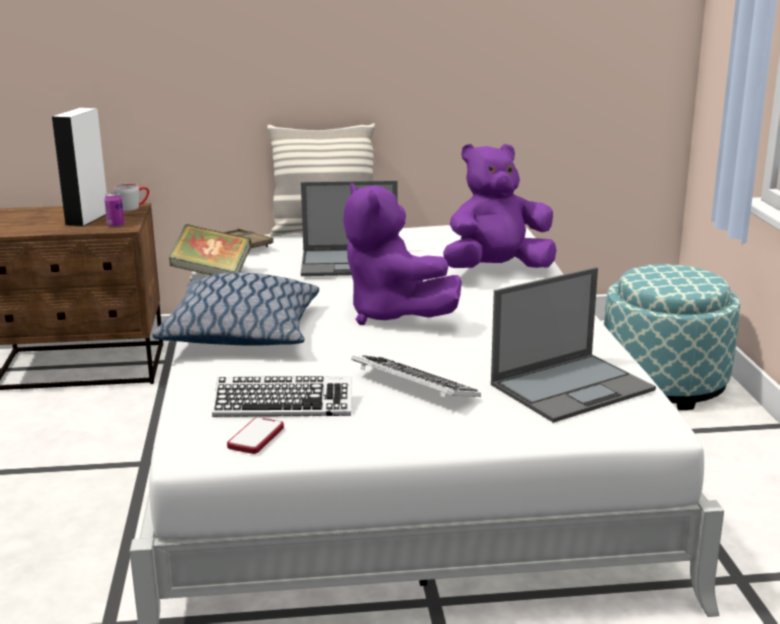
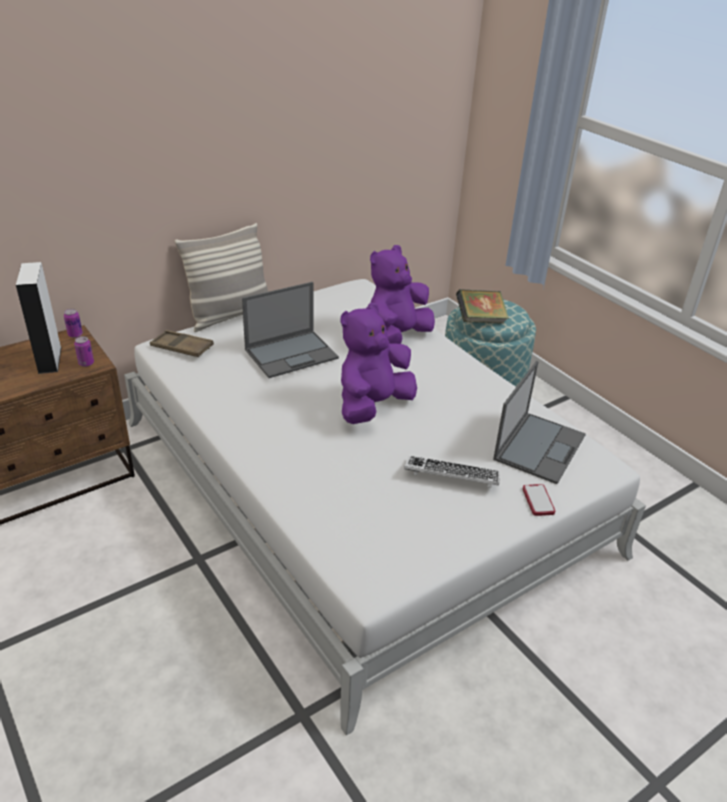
camera: 30 degrees left, 15 degrees up
grey mug [113,184,149,211] -> can [64,309,83,338]
pillow [152,273,319,346] -> none
book [169,224,252,275] -> book moved to [456,289,509,324]
keyboard [212,376,352,417] -> none
phone [227,417,284,454] -> phone moved to [523,484,555,516]
purple plush toy [343,183,462,325] -> purple plush toy turned 105 degrees clockwise [341,303,417,424]

